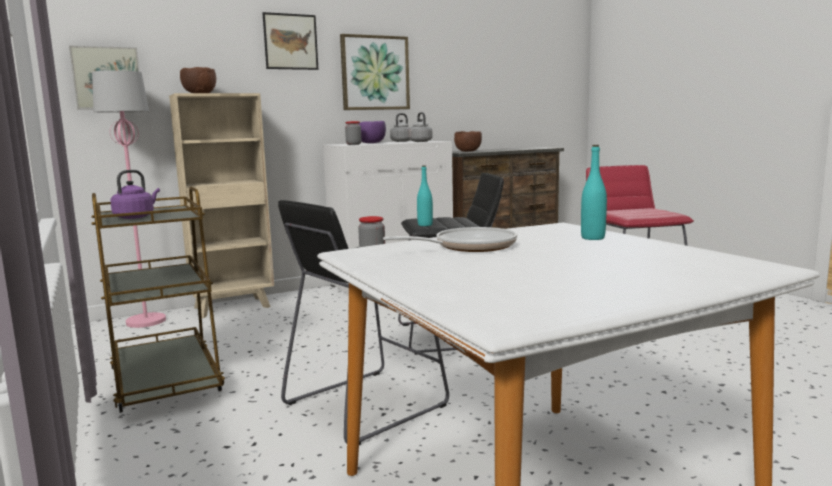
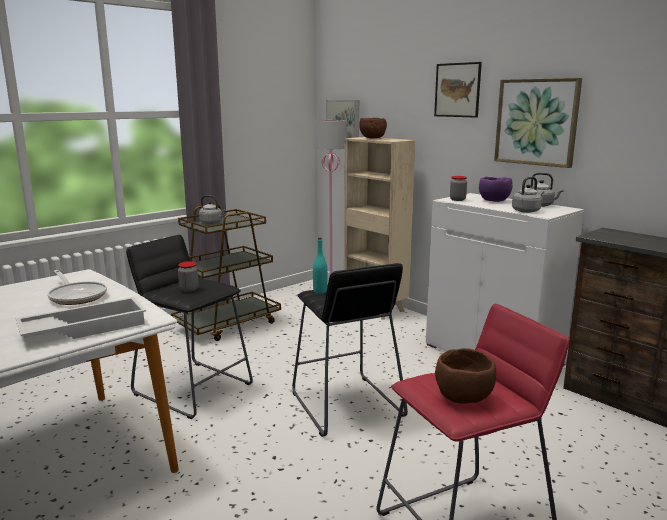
camera: 75 degrees right, 5 degrees up
purple kettle [110,170,160,219] -> grey kettle [199,195,226,224]
brown bowl [454,131,482,152] -> brown bowl moved to [435,348,496,404]
turquoise bottle [581,145,607,240] -> white tray [16,297,146,339]

